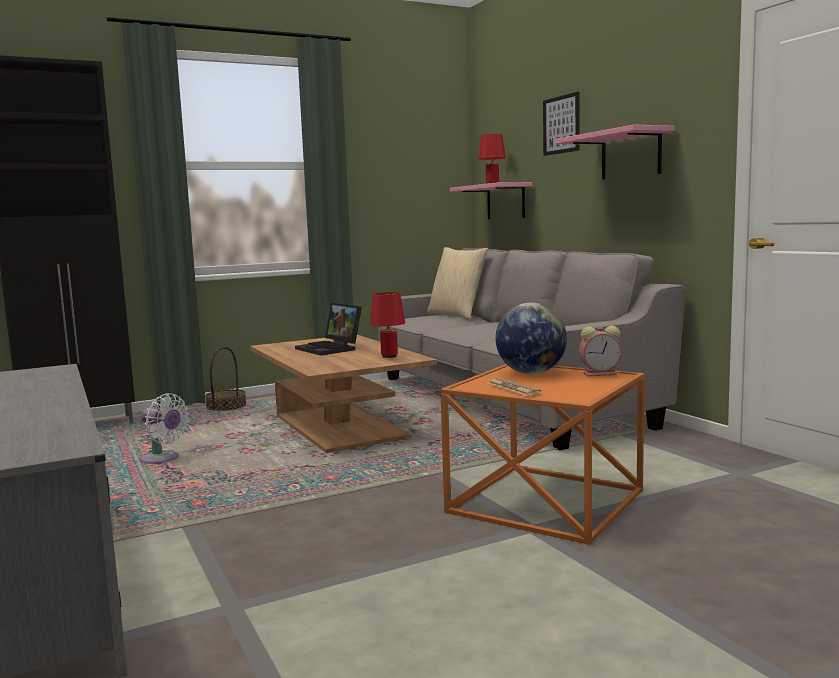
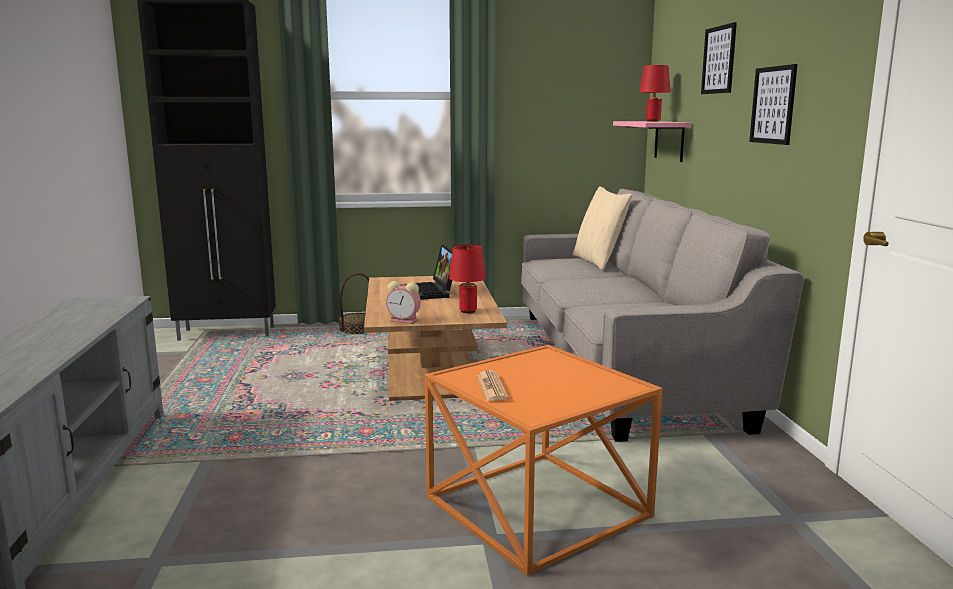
camera: 20 degrees right, 5 degrees up
white fan [140,393,189,464] -> none
globe [496,303,567,374] -> none
pink shelf [556,124,675,180] -> picture [749,64,798,145]
alarm clock [579,326,622,376] -> alarm clock moved to [386,281,421,324]

